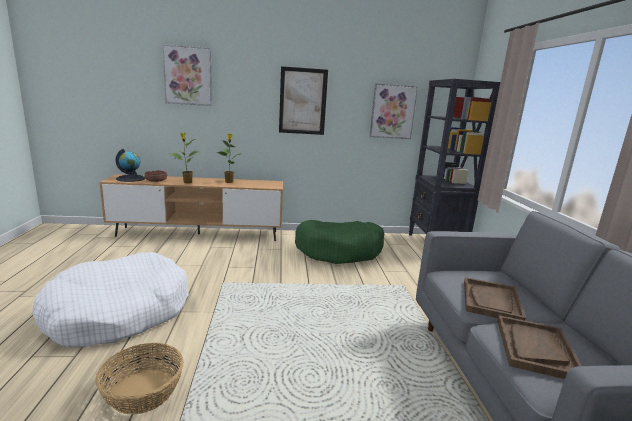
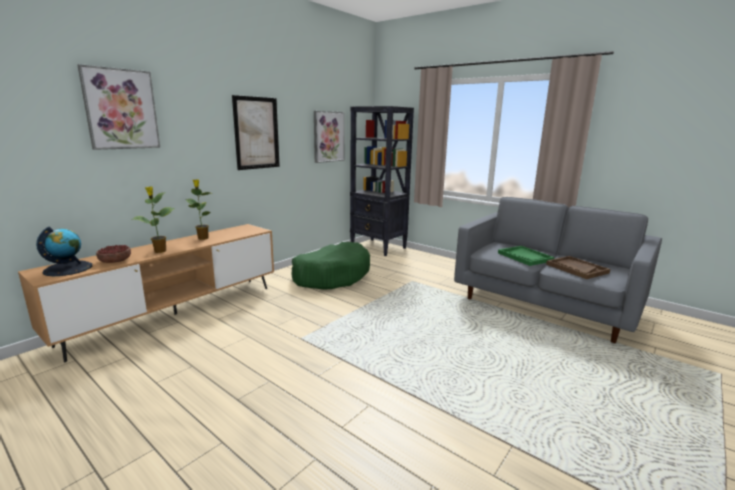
camera: 45 degrees left, 0 degrees up
white dog bed [32,252,189,347] -> none
basket [95,343,184,414] -> none
brown tray [464,277,526,320] -> green tray [498,246,555,266]

